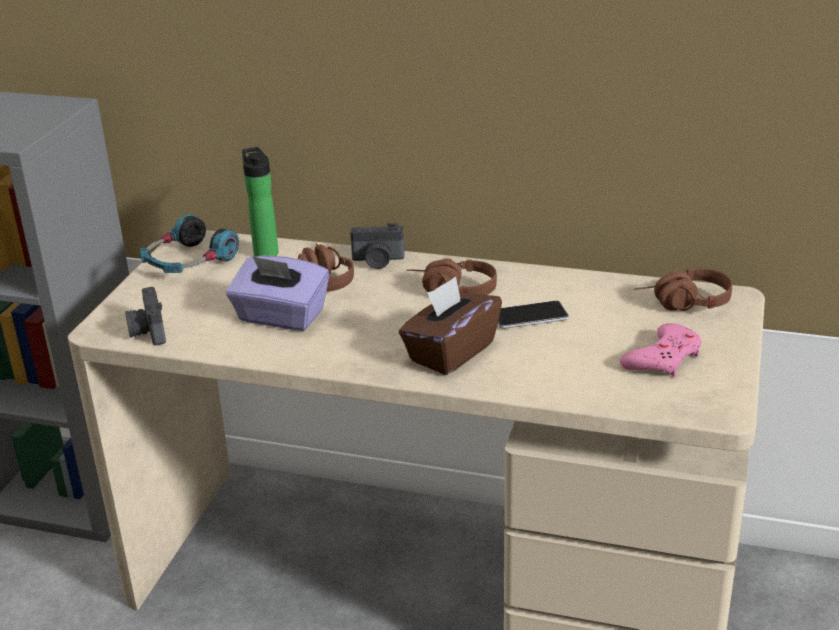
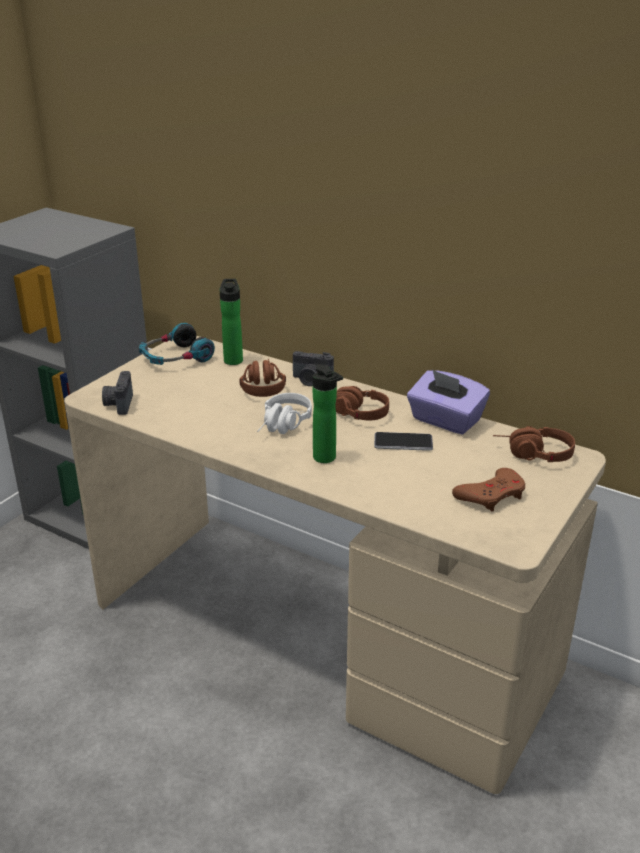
camera: 15 degrees right, 0 degrees up
purple tissue box [226,256,329,331] -> purple tissue box moved to [407,370,490,435]
brown tissue box [398,276,502,375] -> bottle [313,364,343,463]
pink game controller [620,323,702,376] -> brown game controller [452,468,525,511]
none -> white headphones [257,393,312,434]

